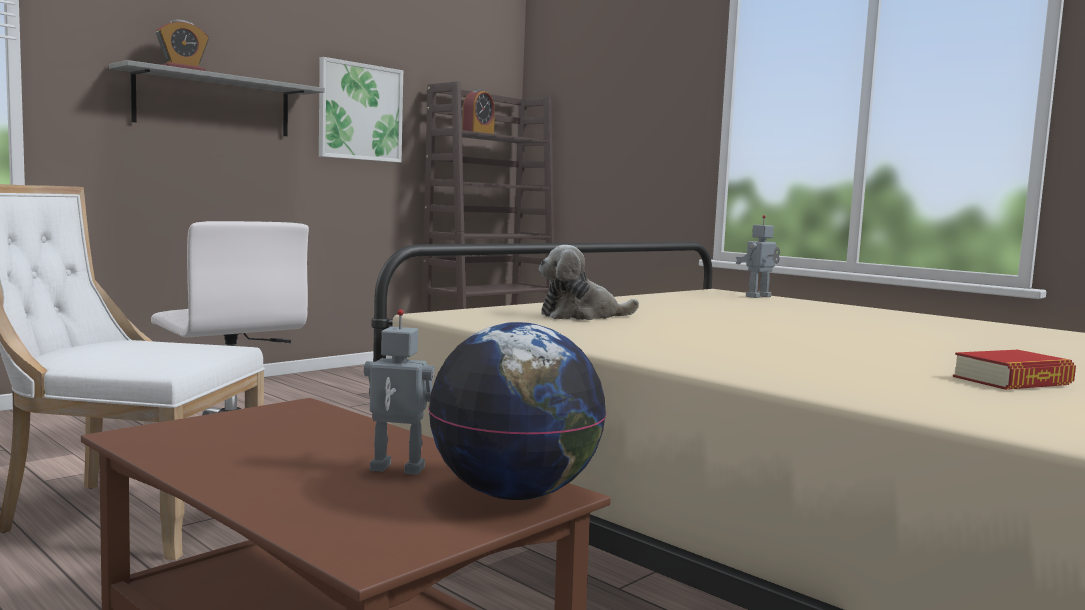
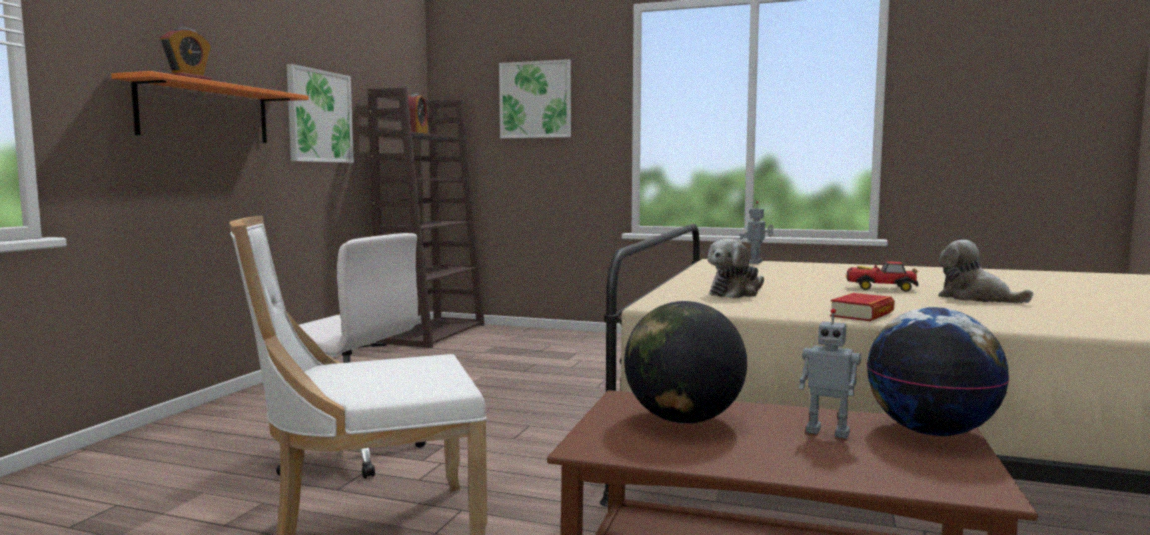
camera: 25 degrees left, 0 degrees up
grey shelf [109,60,325,136] -> orange shelf [111,71,309,143]
toy robot [364,309,435,475] -> toy robot turned 135 degrees counterclockwise [799,309,861,439]
book [953,350,1076,390] -> book moved to [830,293,895,321]
none -> picture [499,59,571,139]
none -> globe [624,301,747,424]
none -> toy car [845,261,919,292]
none -> plush toy [938,240,1033,303]

